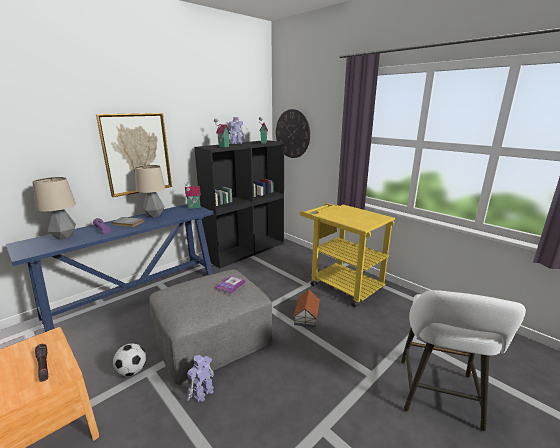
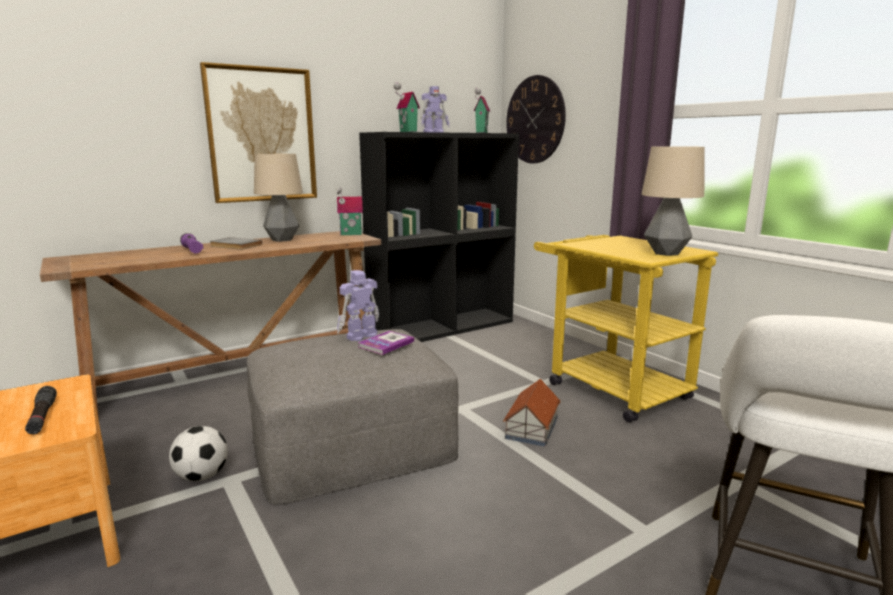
camera: 10 degrees right, 5 degrees down
blue console table [6,204,214,332] -> brown console table [40,231,381,420]
table lamp [32,177,76,240] -> table lamp moved to [641,146,705,256]
toy robot [187,355,214,402] -> toy robot moved to [337,270,379,341]

